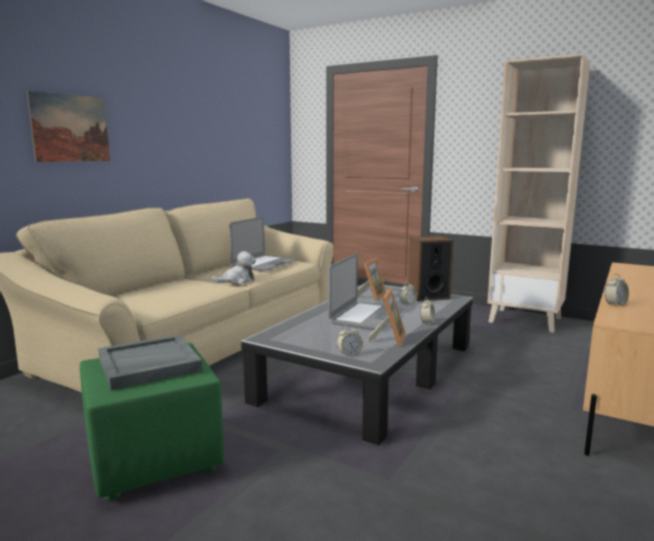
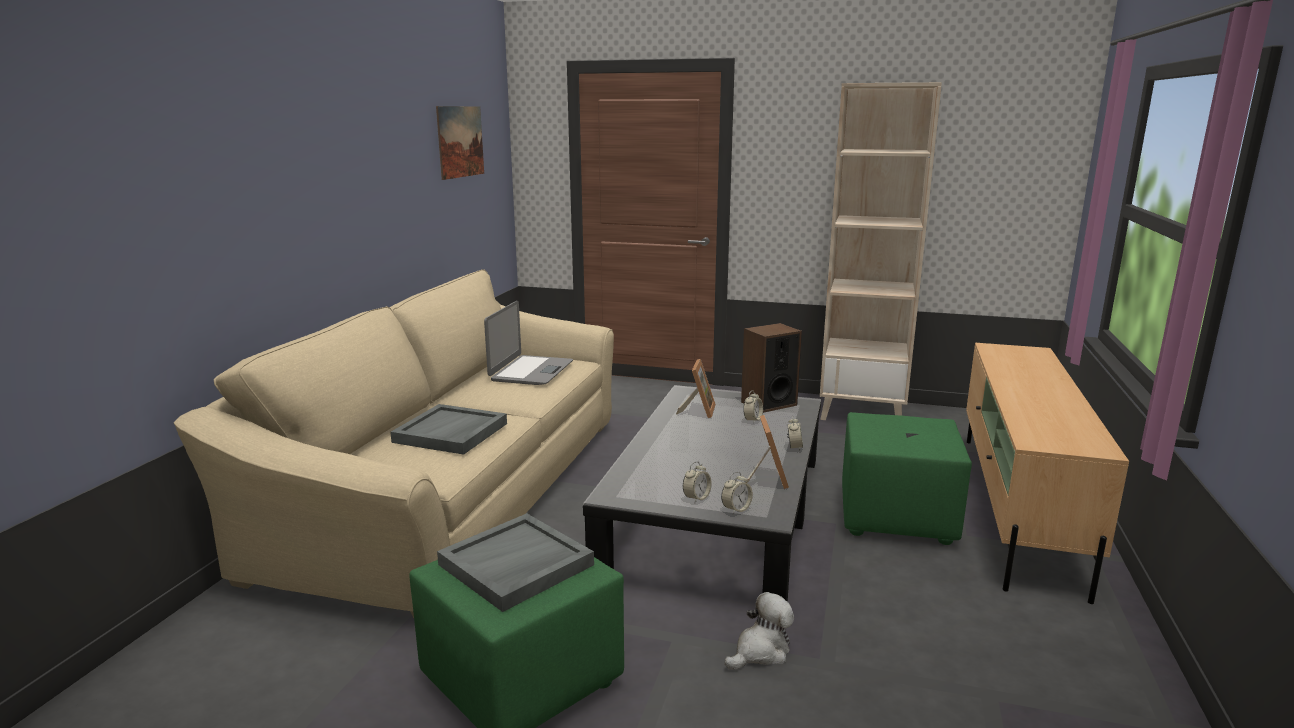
camera: 15 degrees left, 5 degrees up
picture [27,91,110,162] -> picture moved to [436,106,484,180]
plush toy [211,251,256,284] -> plush toy moved to [725,592,794,670]
laptop [328,254,404,330] -> none
alarm clock [605,274,629,307] -> alarm clock moved to [683,461,712,503]
none -> grey tray [390,404,507,455]
none -> green ottoman [842,412,972,545]

